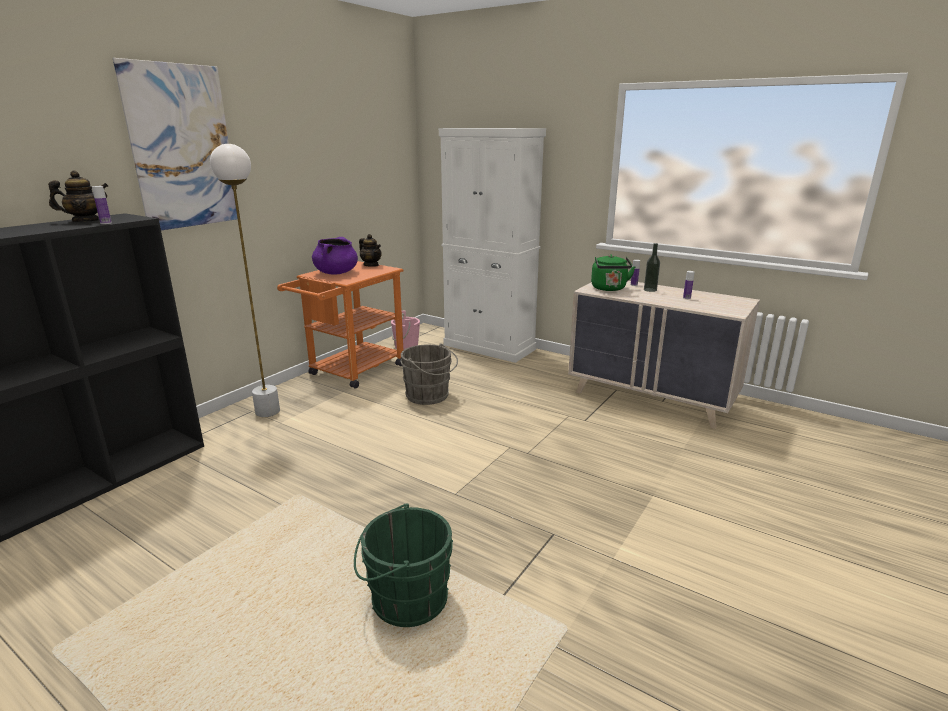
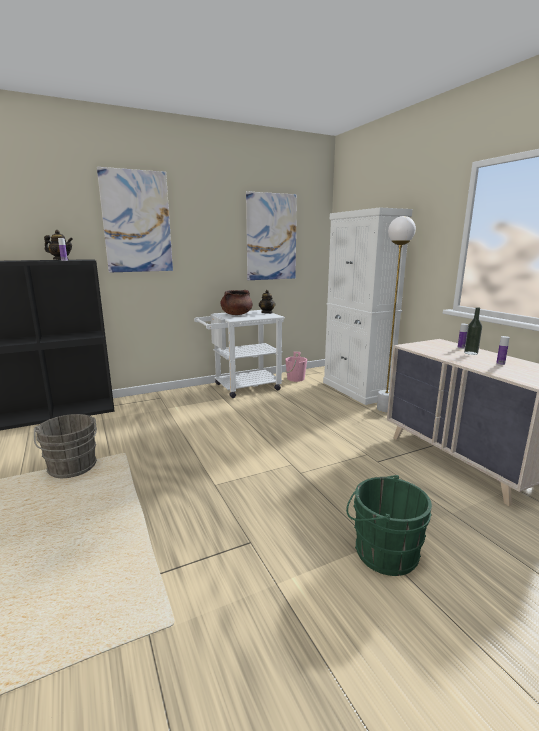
camera: 30 degrees right, 5 degrees down
white floor lamp [210,144,280,417] -> white floor lamp moved to [377,216,416,413]
orange cart [277,261,403,389] -> white cart [194,310,285,398]
purple cooking pot [312,237,358,275] -> brown cooking pot [220,290,253,315]
green bucket [354,503,453,627] -> green bucket moved to [346,475,432,576]
grey bucket [400,343,458,405] -> grey bucket moved to [34,414,97,478]
green kettle [591,254,635,291] -> none
none -> picture [246,191,297,280]

